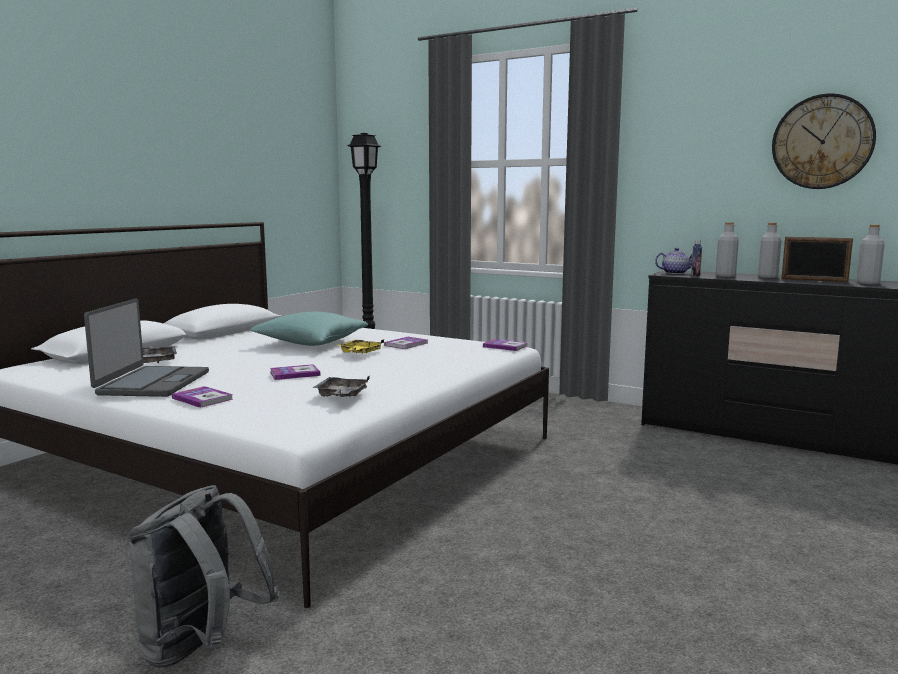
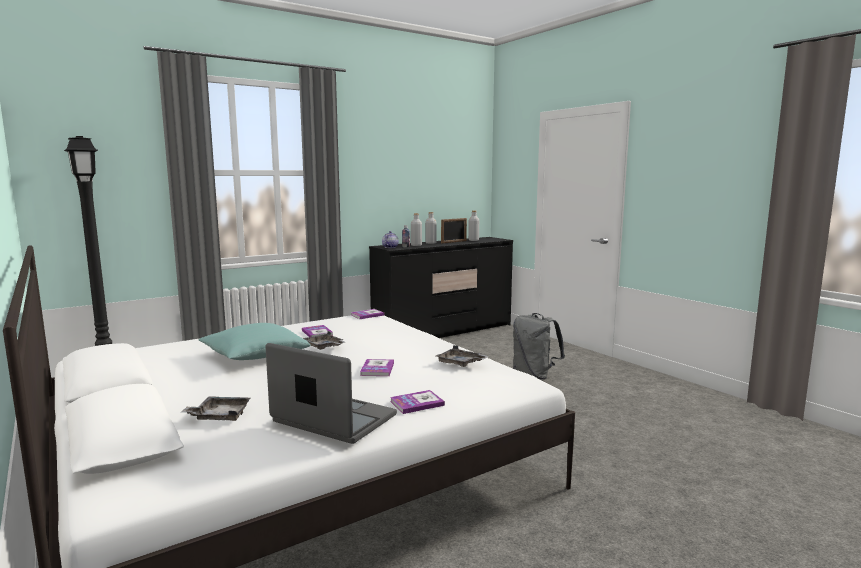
camera: 65 degrees left, 0 degrees up
grey backpack [129,485,279,668] -> grey backpack moved to [513,313,565,380]
yellow tray [338,339,384,354] -> grey tray [303,331,345,350]
wall clock [772,93,876,189] -> none

